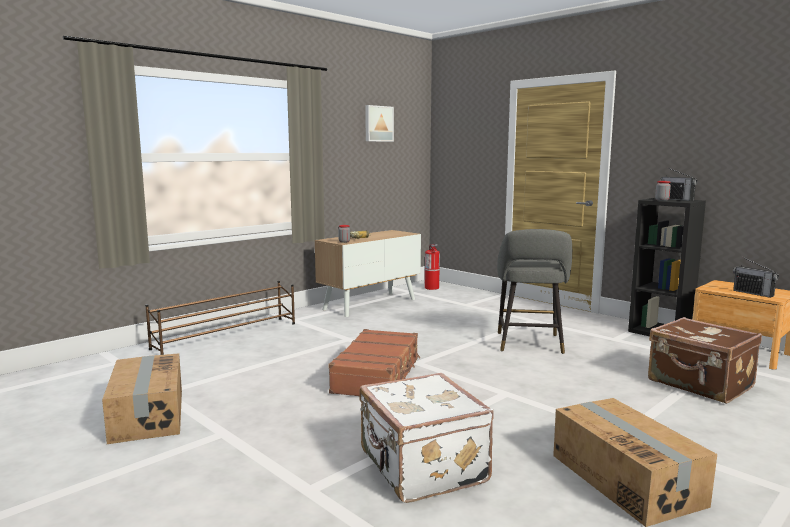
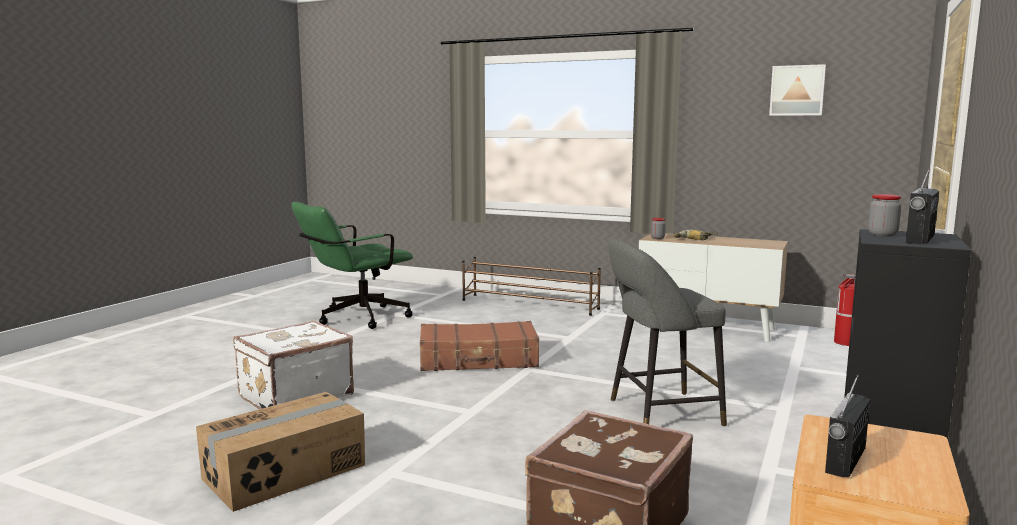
camera: 70 degrees right, 0 degrees up
cardboard box [102,353,182,444] -> green office chair [291,202,413,329]

